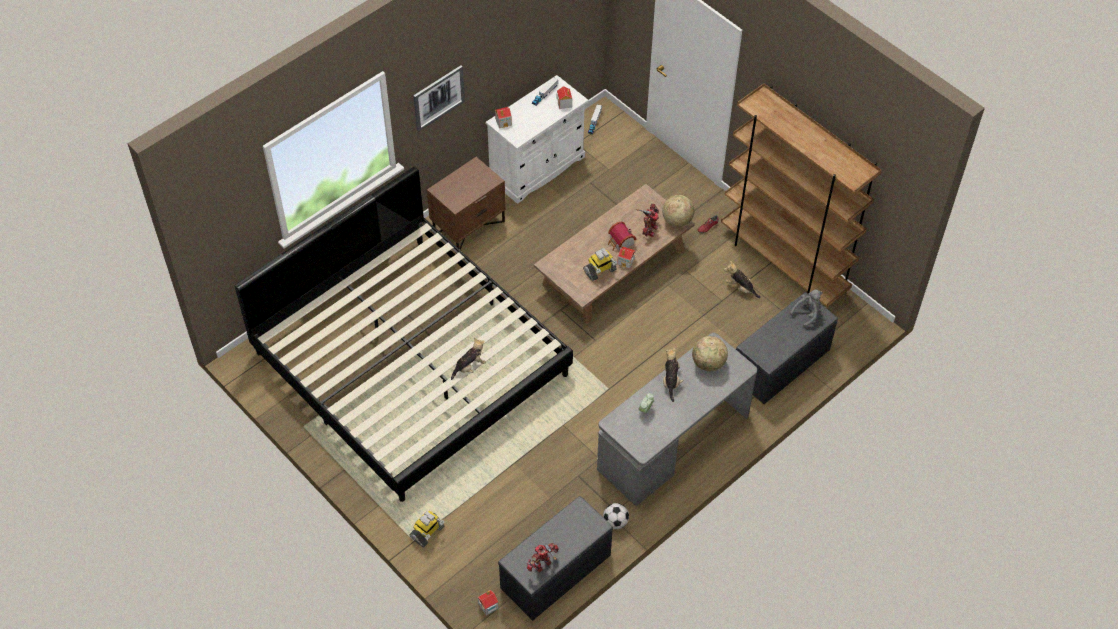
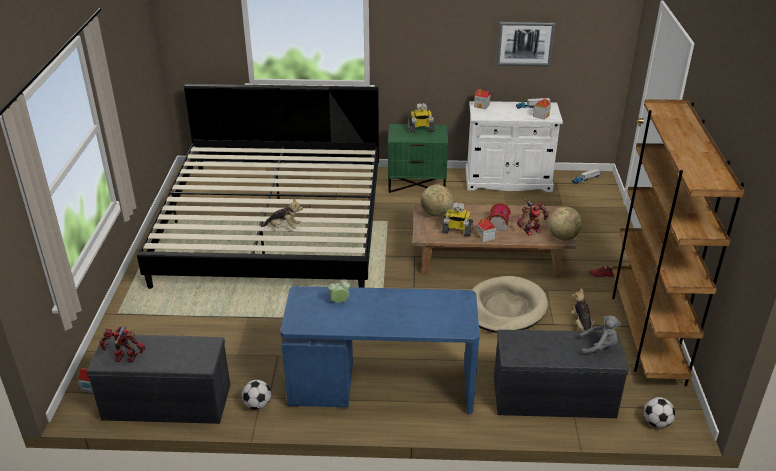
camera: 45 degrees right, 20 degrees down
toy robot [409,511,445,547] -> toy robot moved to [408,103,435,133]
picture [413,65,465,132] -> picture moved to [496,22,556,66]
brown nightstand [427,157,506,250] -> green nightstand [388,124,448,193]
grey desk [597,333,757,506] -> blue desk [280,286,480,415]
plush toy [663,347,683,402] -> none
globe [692,336,728,371] -> globe moved to [421,184,453,217]
none -> beige dog bed [472,276,548,333]
none -> football [644,397,675,428]

